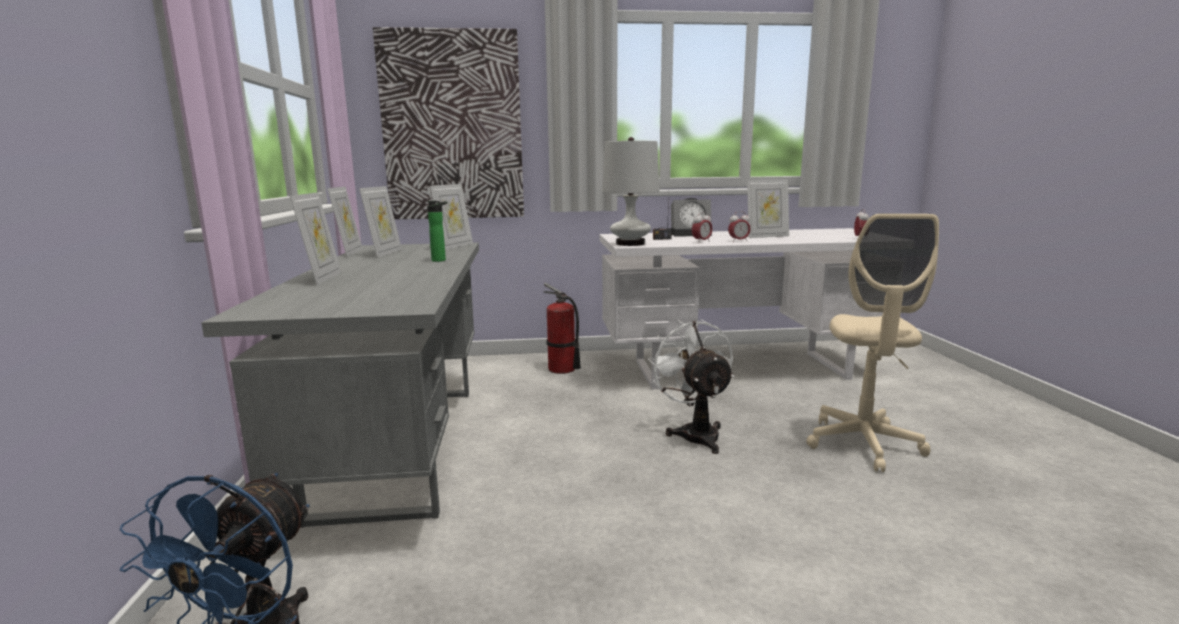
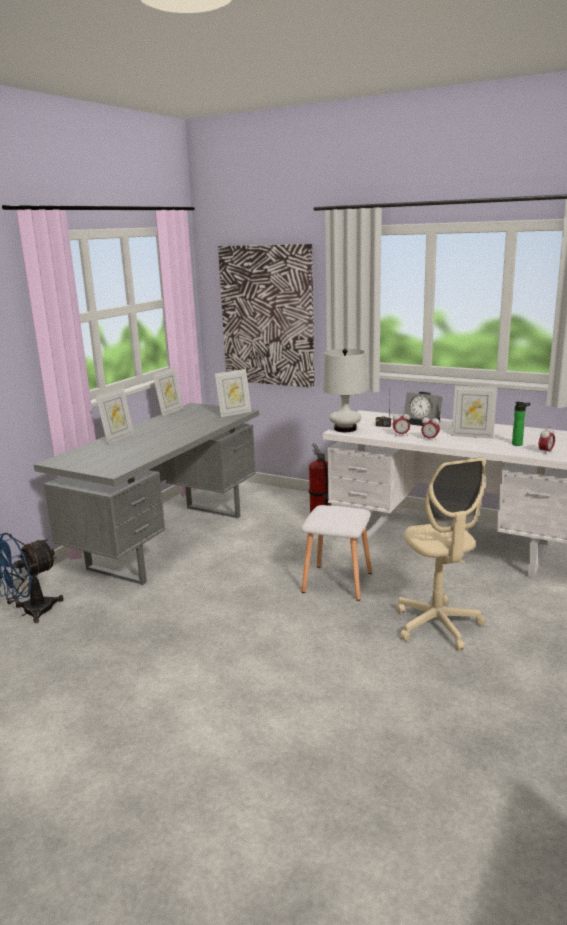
camera: 35 degrees right, 5 degrees up
picture frame [359,186,402,257] -> none
bottle [427,201,448,262] -> bottle moved to [512,402,531,446]
white fan [648,320,734,454] -> white stool [301,505,372,601]
beige office chair [806,214,939,472] -> beige office chair turned 60 degrees counterclockwise [397,457,485,651]

